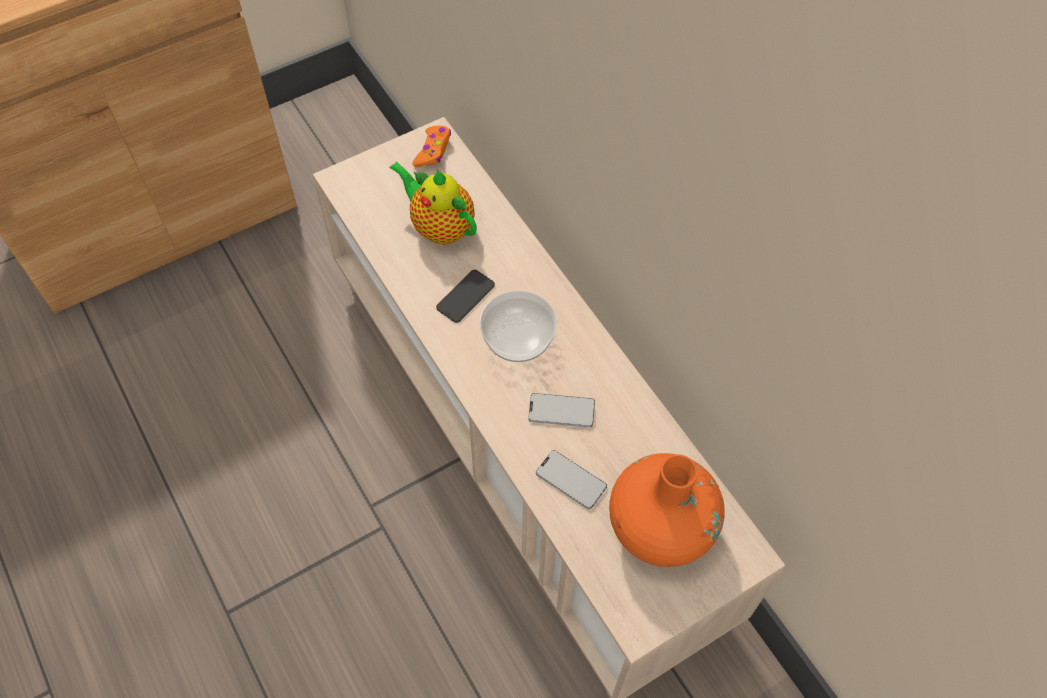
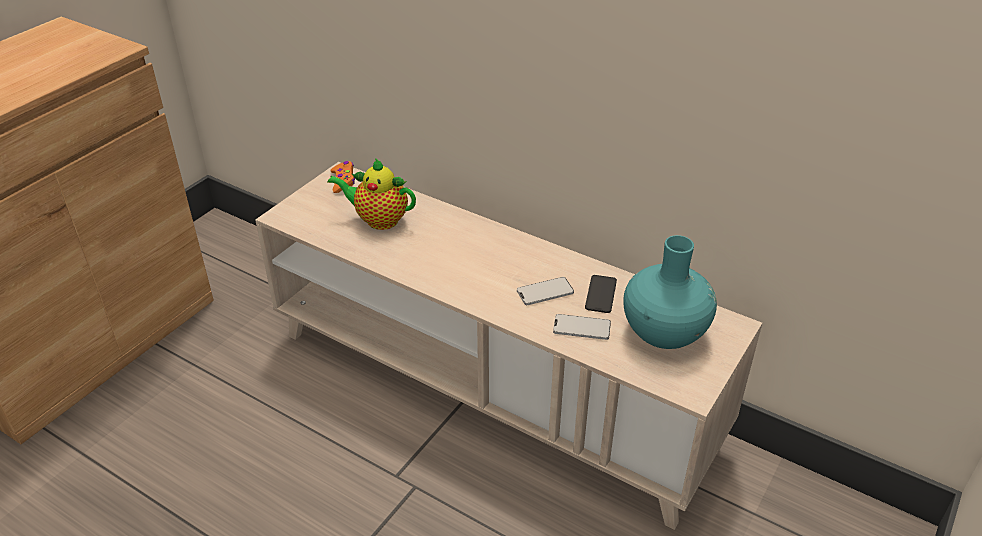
camera: 25 degrees left, 20 degrees down
phone [436,270,495,323] -> phone moved to [585,275,617,313]
bowl [480,290,557,362] -> none
orange vase [609,453,725,567] -> turquoise vase [623,235,717,349]

